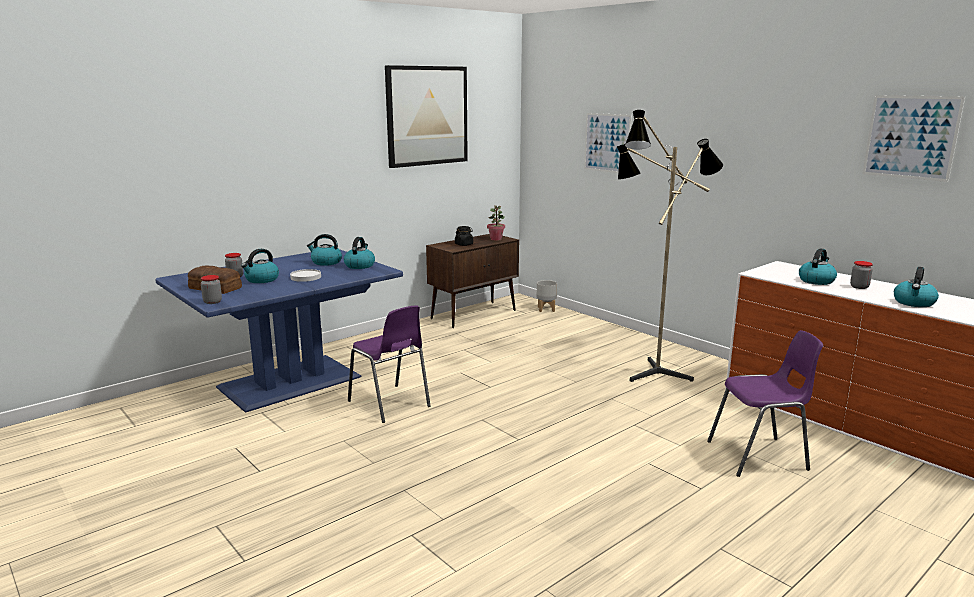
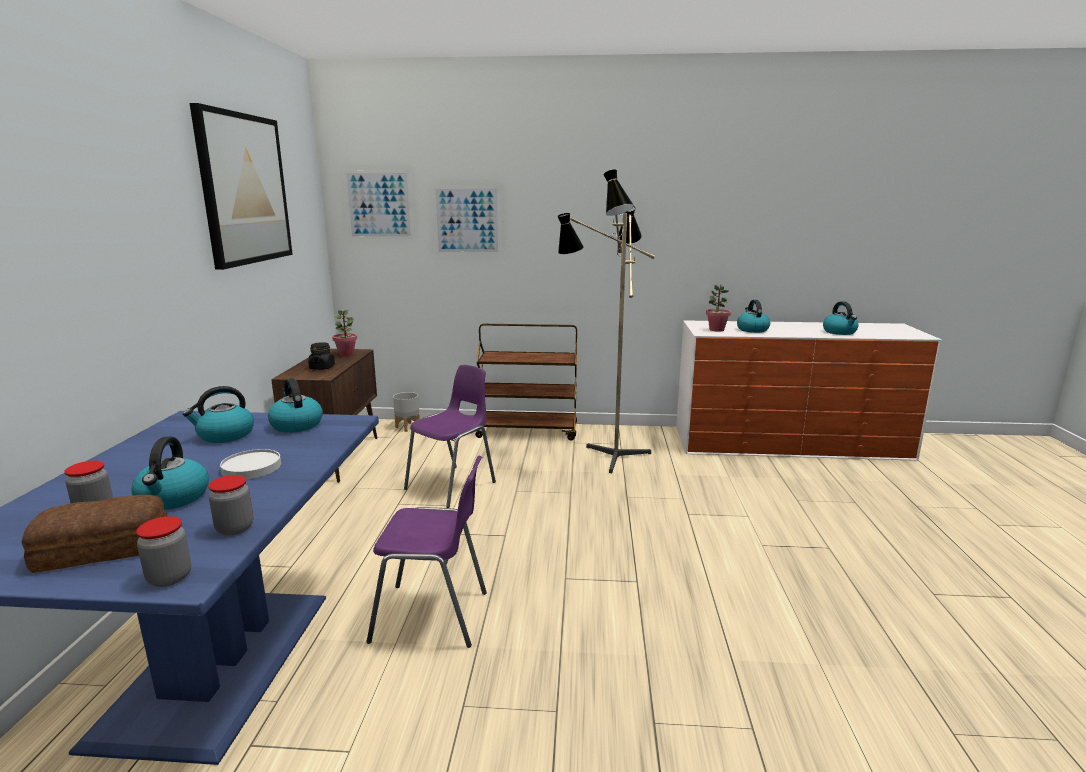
camera: 45 degrees left, 0 degrees up
purple chair [707,330,823,477] -> purple chair moved to [404,365,496,508]
jar [850,261,873,289] -> jar moved to [208,475,253,536]
picture [862,95,965,182] -> picture moved to [344,171,413,239]
none -> brown cart [475,324,577,441]
none -> potted plant [706,284,731,332]

